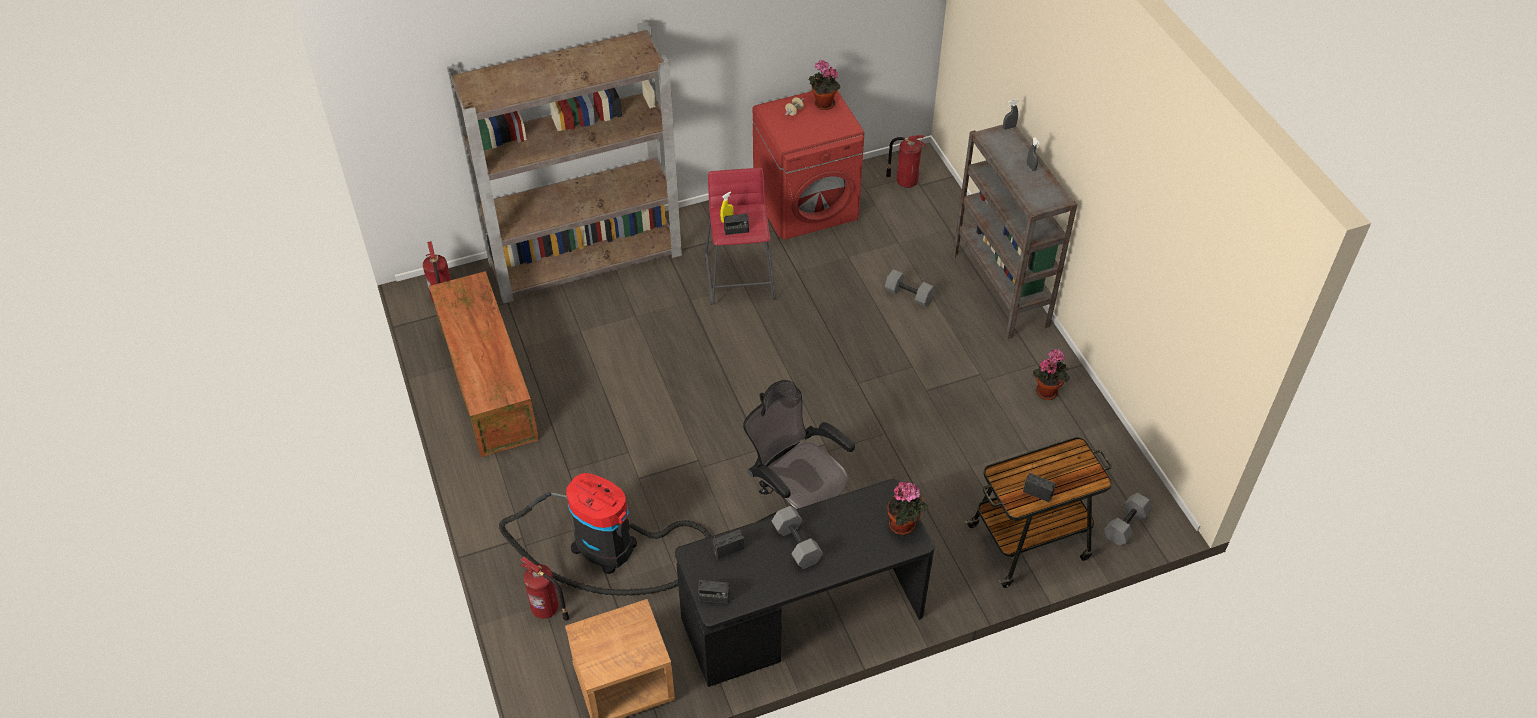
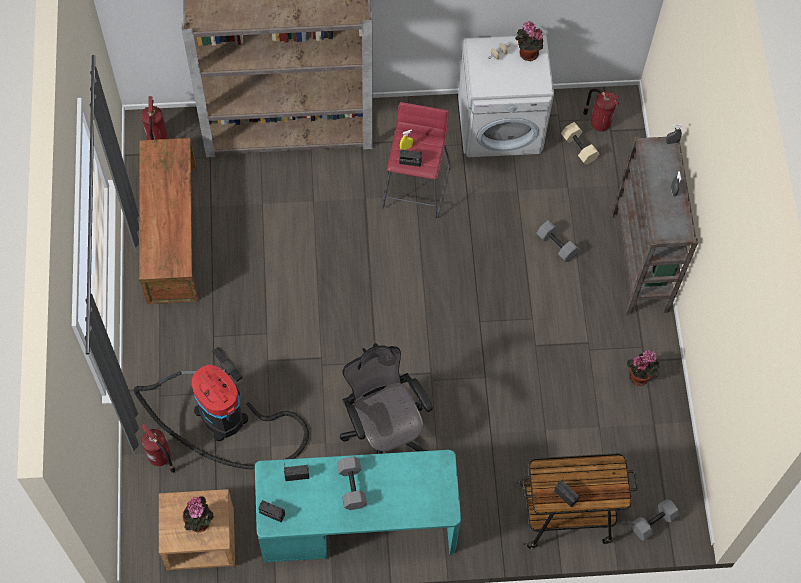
camera: 15 degrees right, 15 degrees up
black desk [675,479,935,687] -> turquoise desk [255,450,461,562]
red washing machine [753,90,864,240] -> white washing machine [458,35,554,157]
potted plant [888,482,928,535] -> potted plant moved to [183,496,214,532]
none -> beige dumbbell [561,122,600,165]

